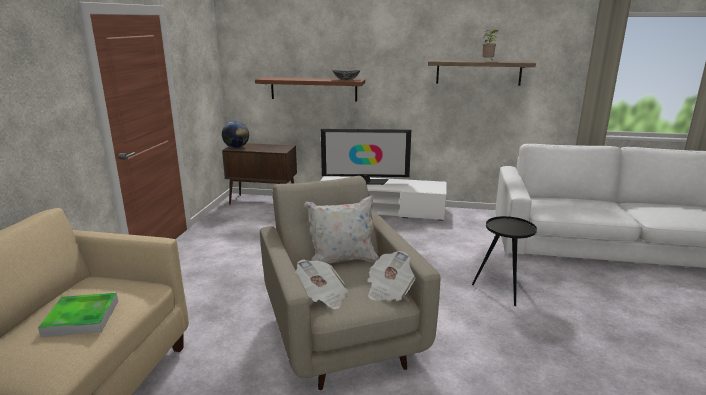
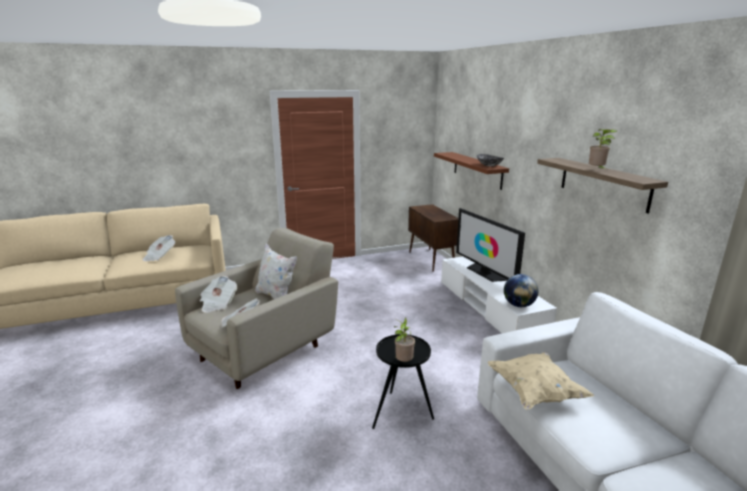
camera: 60 degrees right, 0 degrees up
tray [38,293,118,337] -> newspaper [142,235,175,261]
globe [222,121,249,148] -> globe moved to [504,274,538,307]
none -> potted plant [394,317,415,362]
none -> beige pillow [487,352,594,410]

